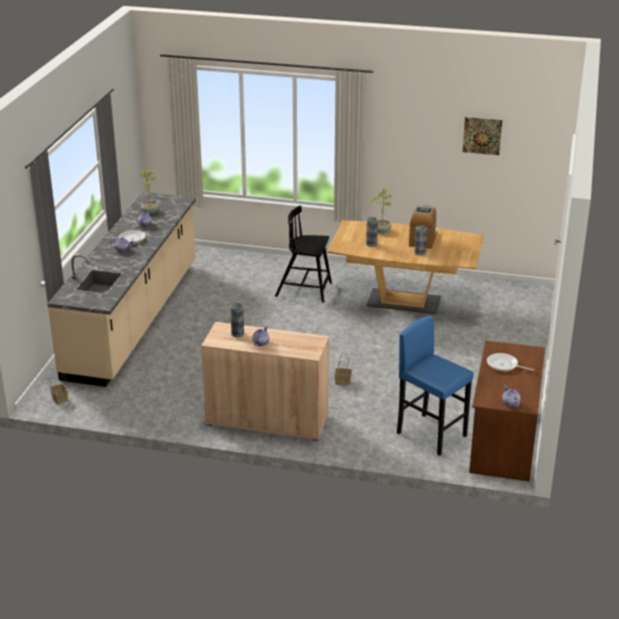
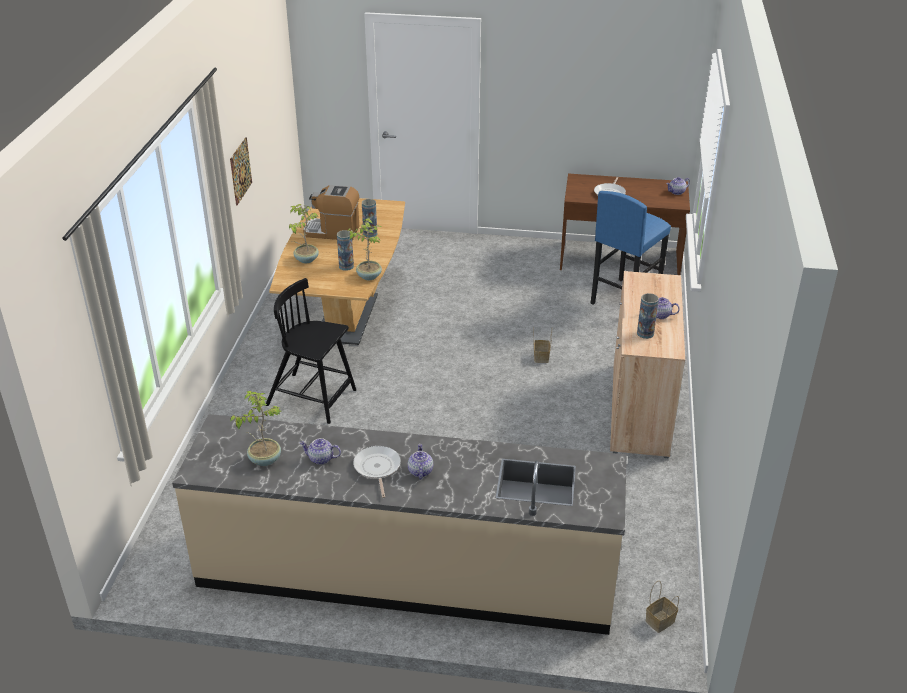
camera: 95 degrees left, 5 degrees up
black chair [275,205,332,302] -> black chair turned 105 degrees clockwise [266,278,356,424]
picture [463,117,502,155] -> picture moved to [230,137,252,205]
none -> potted plant [346,218,382,280]

